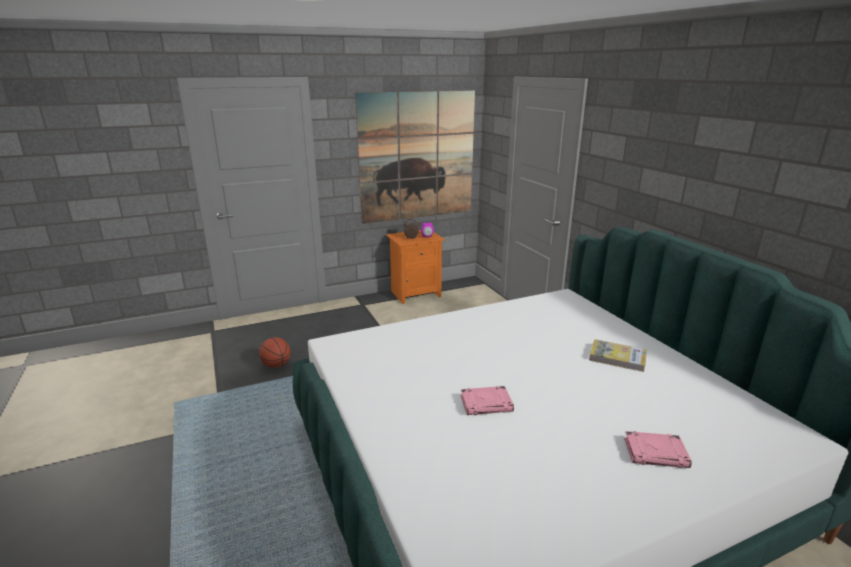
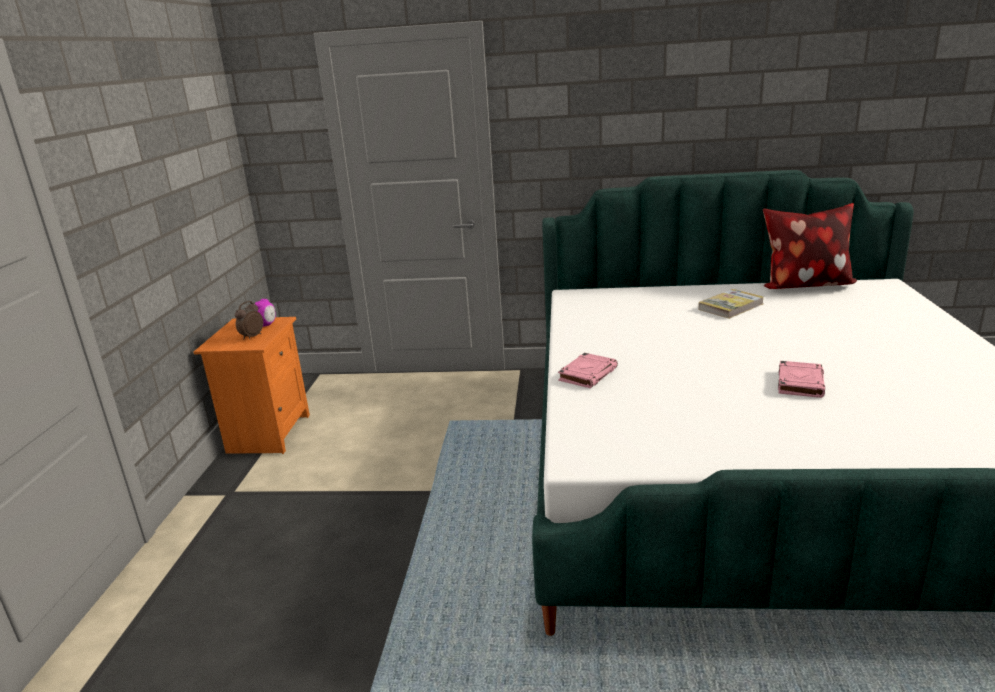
camera: 60 degrees left, 0 degrees up
basketball [259,337,290,368] -> none
picture [355,90,475,224] -> none
pink book [624,431,692,468] -> pink book moved to [558,353,618,388]
none -> pillow [763,203,857,289]

